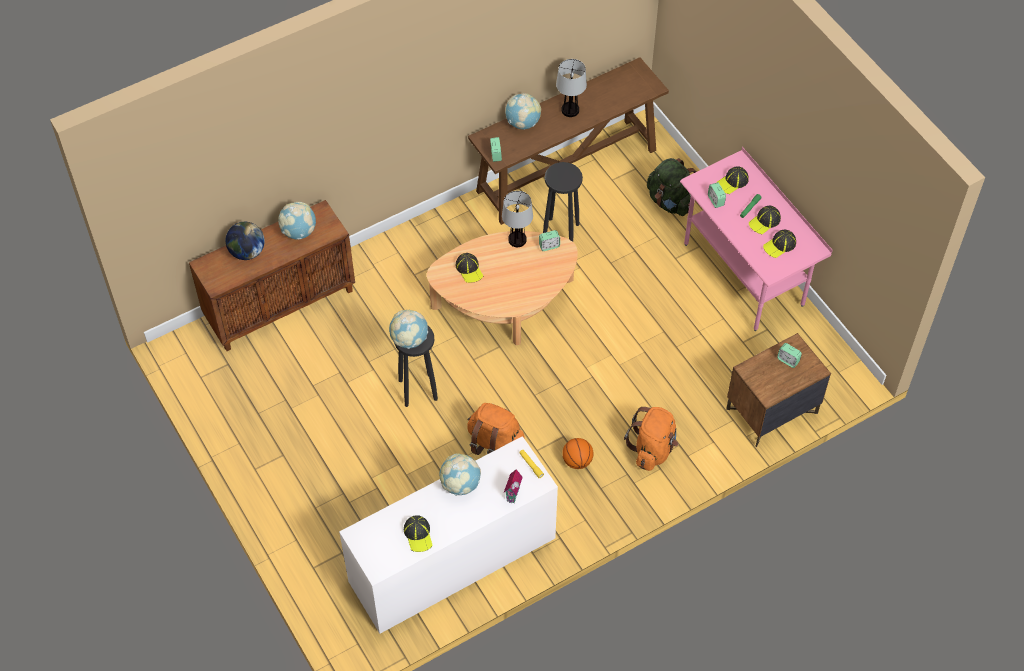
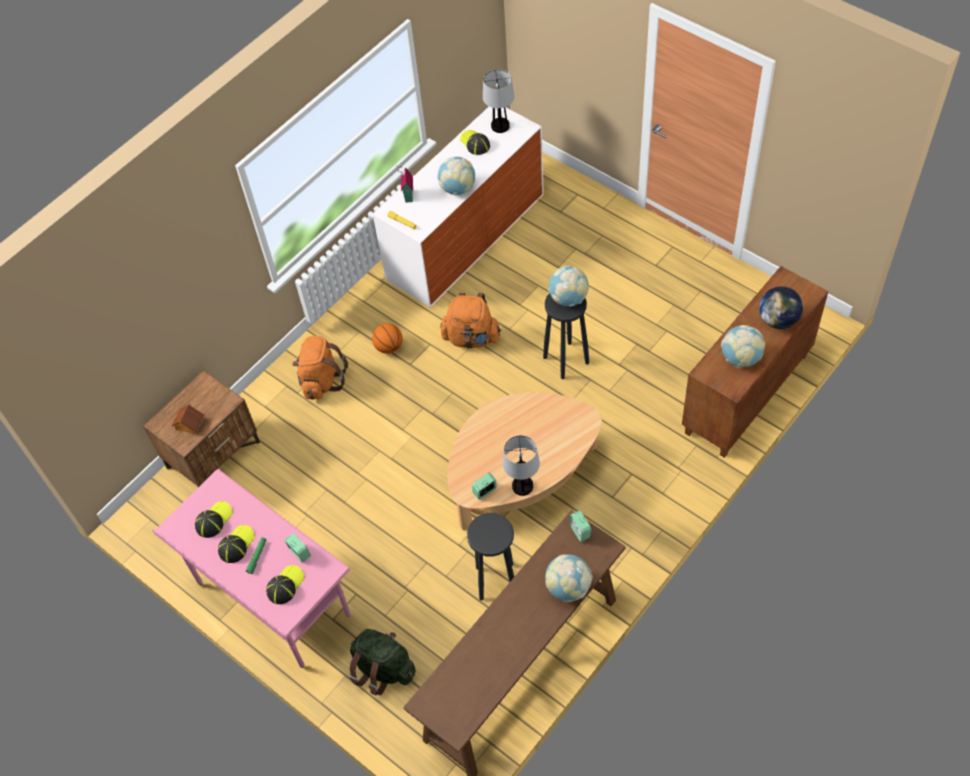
camera: 165 degrees right, 0 degrees up
cap [455,253,483,283] -> none
table lamp [556,59,587,117] -> table lamp moved to [483,69,514,133]
alarm clock [777,343,802,368] -> toy house [171,404,204,435]

